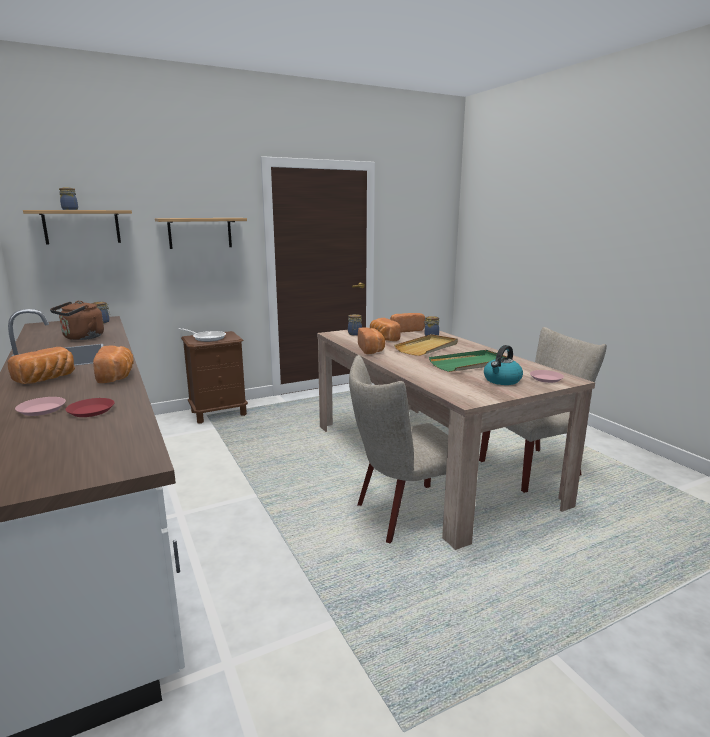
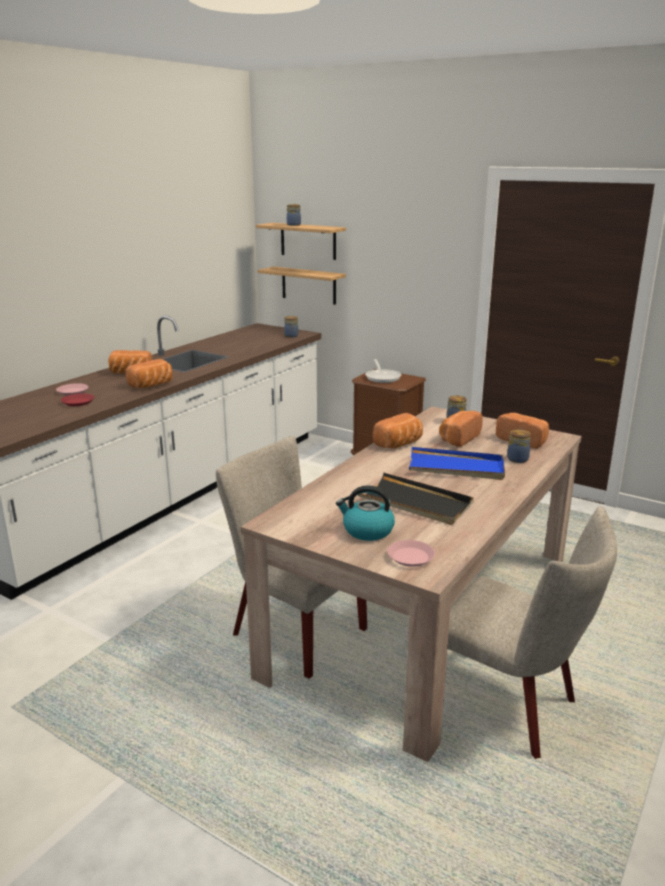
camera: 60 degrees right, 5 degrees up
brown kettle [50,301,104,340] -> none
shelf [155,218,247,249] -> shelf moved to [258,266,346,305]
beige tray [394,334,458,356] -> blue tray [409,447,505,480]
green tray [429,350,507,372] -> black tray [358,473,474,525]

